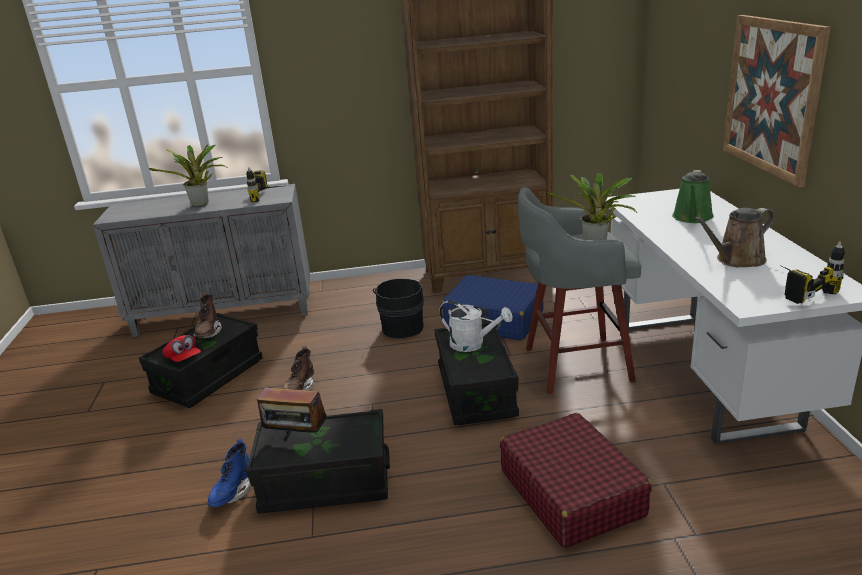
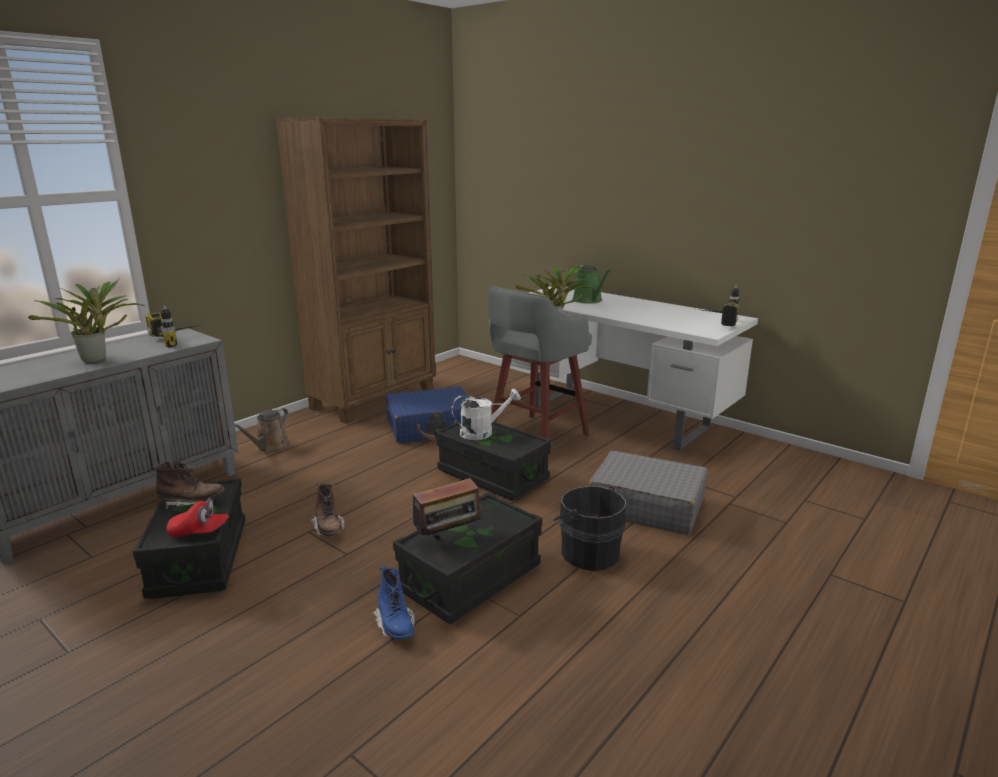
camera: 45 degrees left, 5 degrees down
brown boot [193,292,222,338] -> brown boot turned 45 degrees counterclockwise [152,461,225,509]
black bucket [373,279,425,338] -> black bucket moved to [553,486,626,571]
red suitcase [500,413,652,548] -> grey suitcase [588,451,707,535]
brown watering can [694,208,775,267] -> brown watering can moved to [235,408,290,453]
picture [723,15,831,187] -> none

